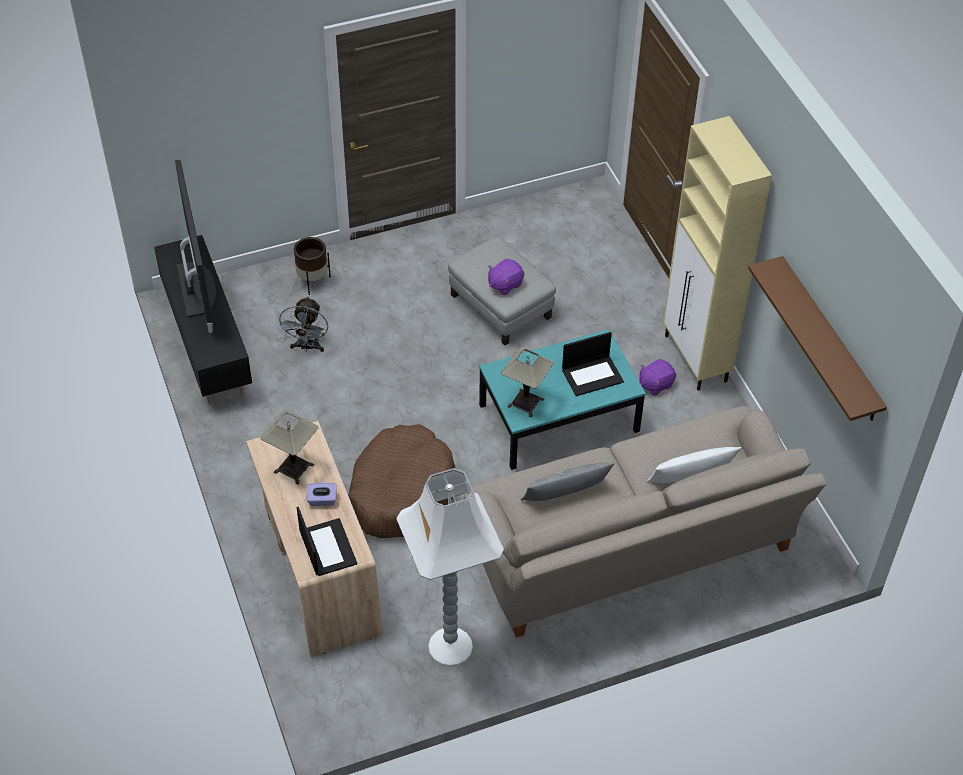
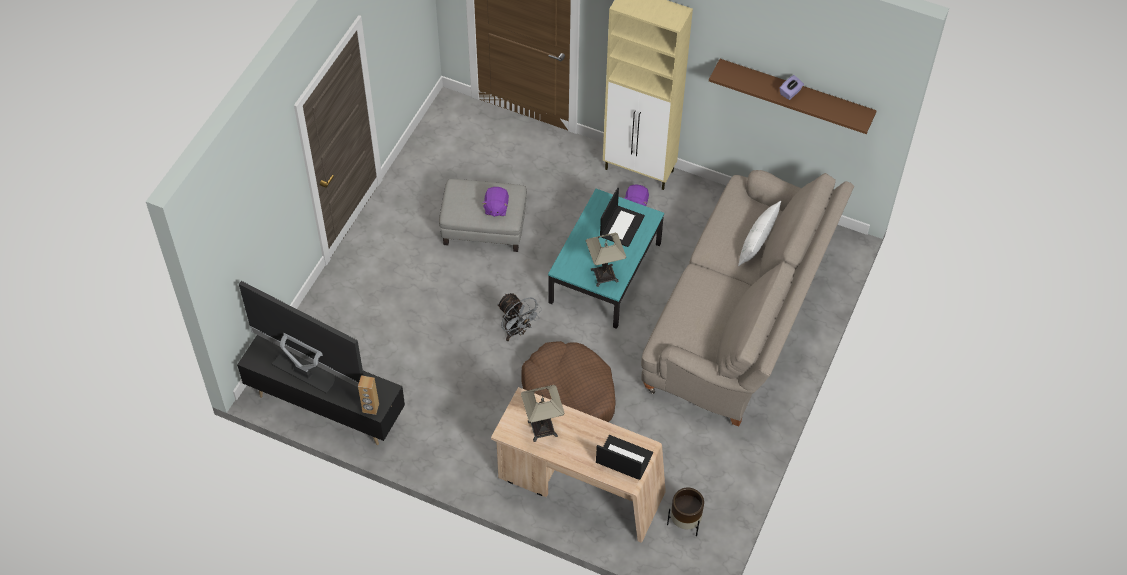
camera: 45 degrees left, 5 degrees up
grey fan [278,296,328,352] -> grey fan moved to [497,293,542,341]
brown planter [294,237,331,295] -> brown planter moved to [667,488,704,537]
purple tissue box [307,483,337,506] -> purple tissue box moved to [780,75,804,100]
white floor lamp [396,468,504,666] -> none
grey pillow [521,463,615,501] -> none
none -> brown speaker [358,375,379,415]

